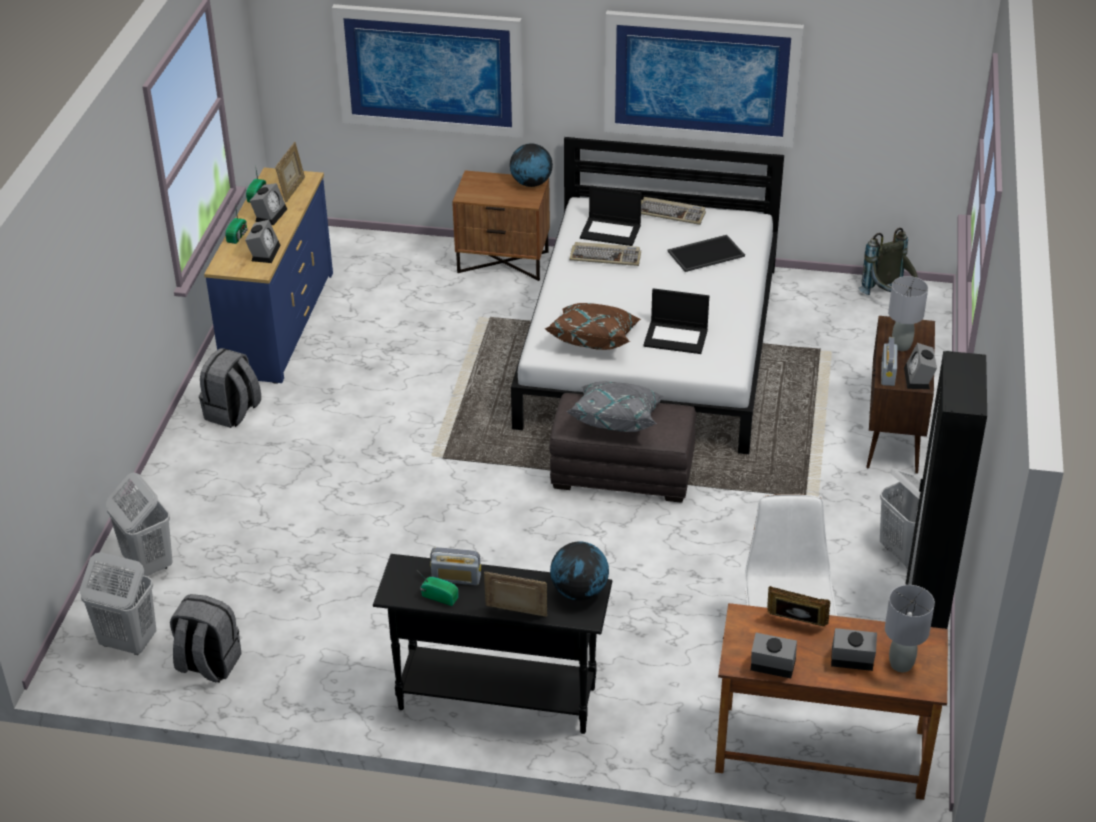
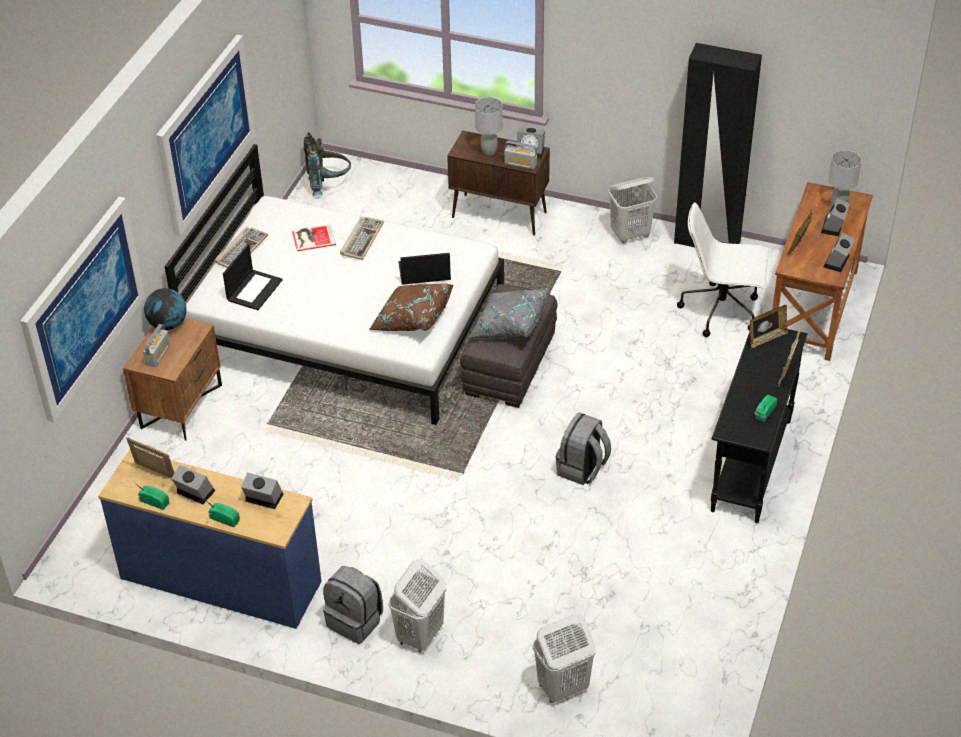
camera: 80 degrees left, 5 degrees up
white laundry basket [80,552,157,655] -> white laundry basket moved to [388,559,446,653]
grey backpack [170,594,242,683] -> grey backpack moved to [556,413,611,485]
radio [430,547,481,585] -> radio moved to [143,324,170,367]
globe [550,542,609,601] -> picture frame [750,305,788,348]
keyboard [570,242,641,266] -> keyboard moved to [340,217,384,260]
laptop [643,288,709,354] -> laptop turned 120 degrees counterclockwise [398,253,451,285]
tray [667,235,745,272] -> book [292,224,336,251]

